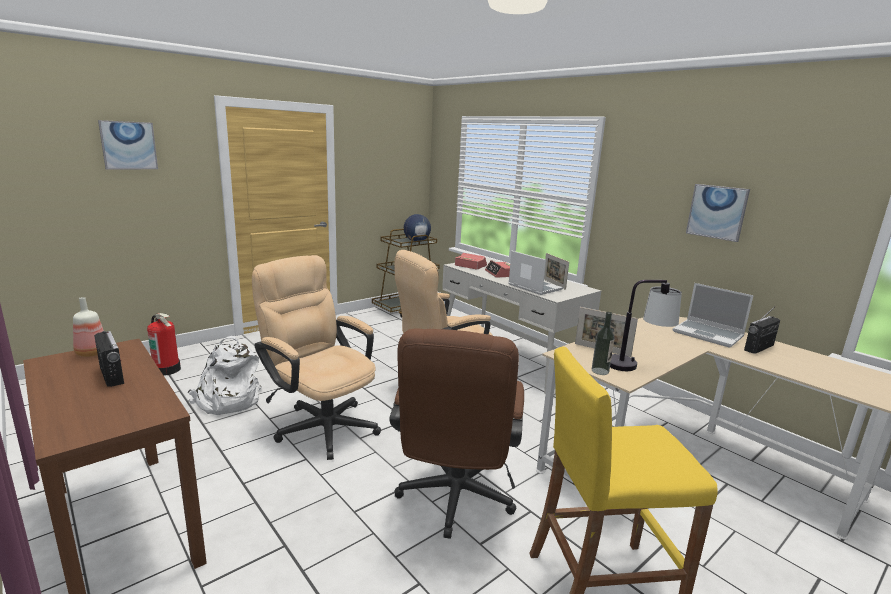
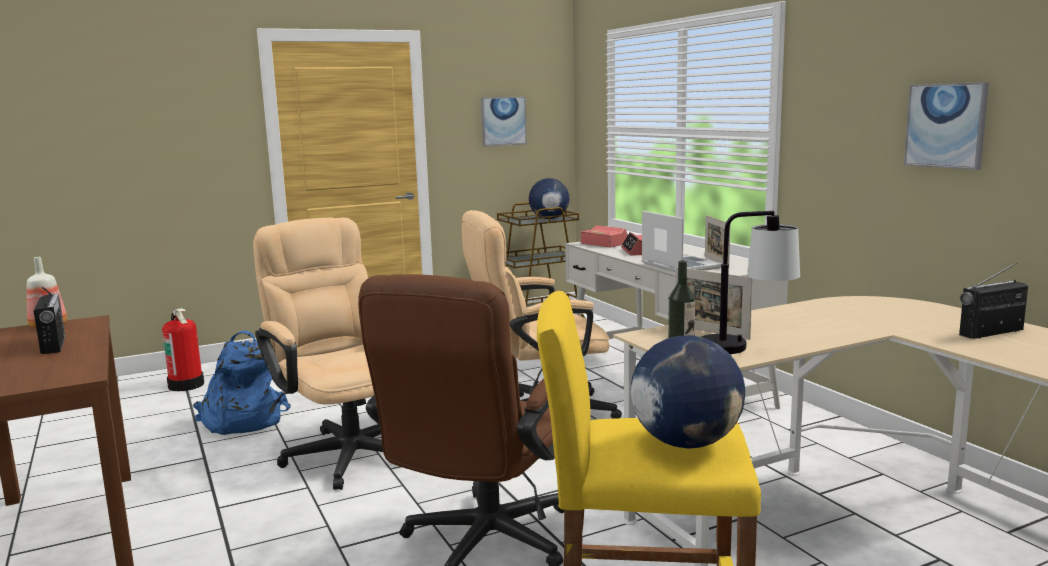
camera: 15 degrees right, 5 degrees down
picture [98,120,158,170] -> picture moved to [481,97,527,146]
white backpack [188,336,262,415] -> blue backpack [193,330,291,435]
laptop [673,283,754,348] -> none
none -> globe [631,335,745,449]

